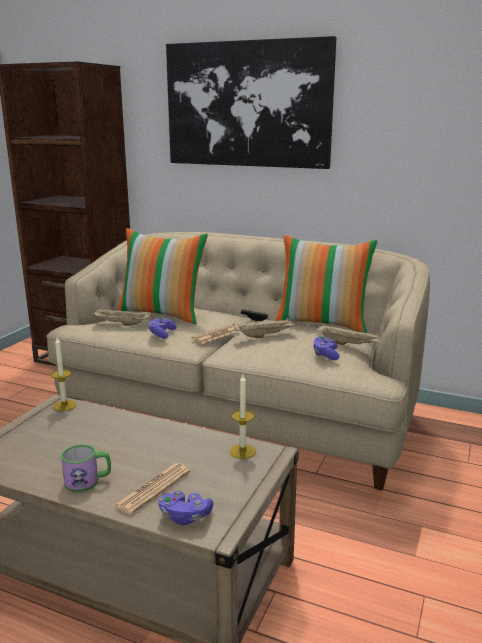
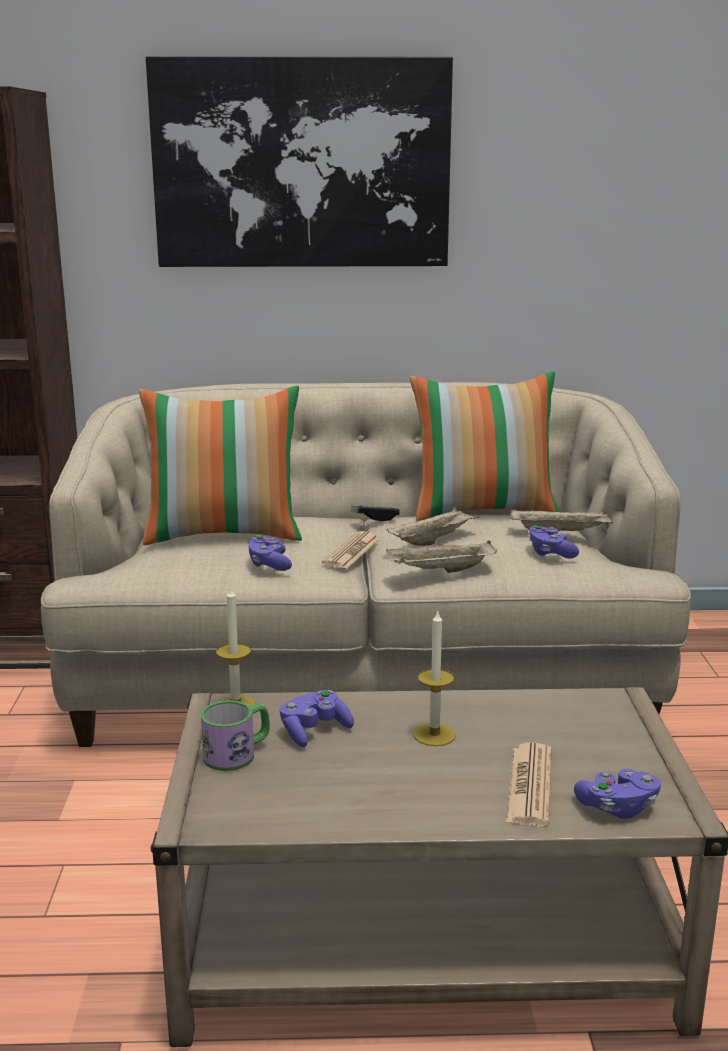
camera: 25 degrees left, 0 degrees up
mug [61,445,111,492] -> mug moved to [201,700,270,771]
beige tray [92,308,152,326] -> beige tray moved to [386,540,497,573]
candle [230,375,256,459] -> candle moved to [413,609,456,746]
none -> purple game controller [280,690,354,747]

